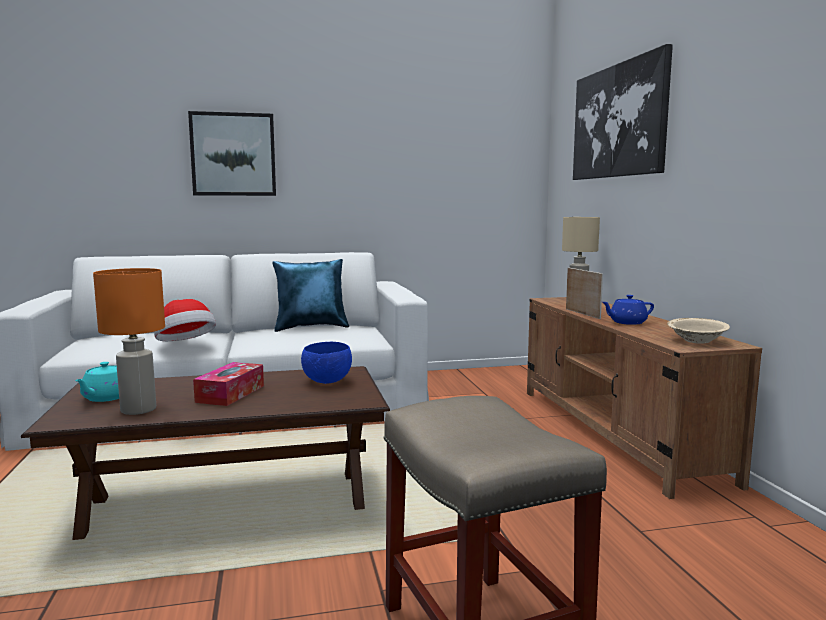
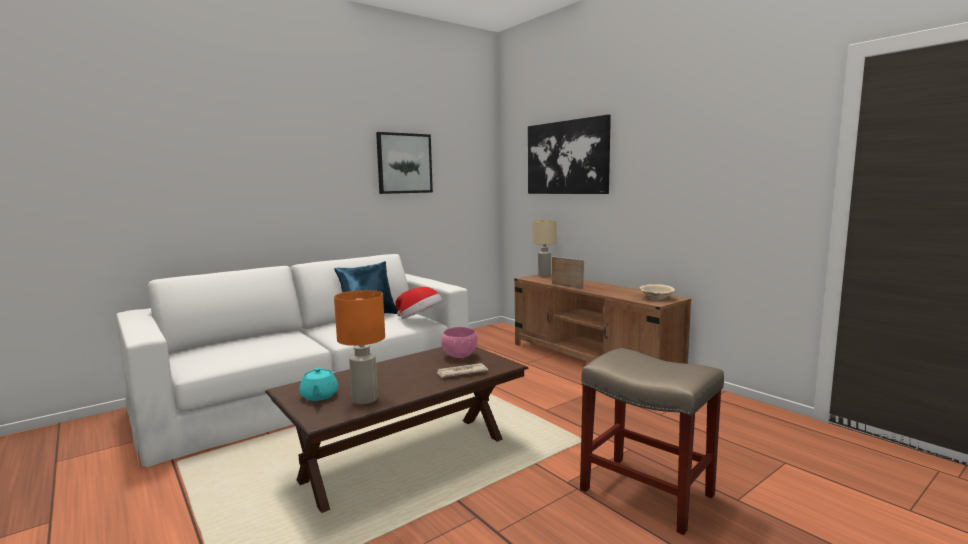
camera: 25 degrees left, 0 degrees up
hat [154,299,216,341] -> hat moved to [396,287,443,319]
picture [188,111,276,196] -> picture moved to [376,132,433,194]
tissue box [193,362,264,406] -> none
blue bowl [301,342,352,384] -> pink bowl [441,327,478,358]
blue teapot [602,295,654,325] -> none
none -> newspaper [436,363,488,378]

